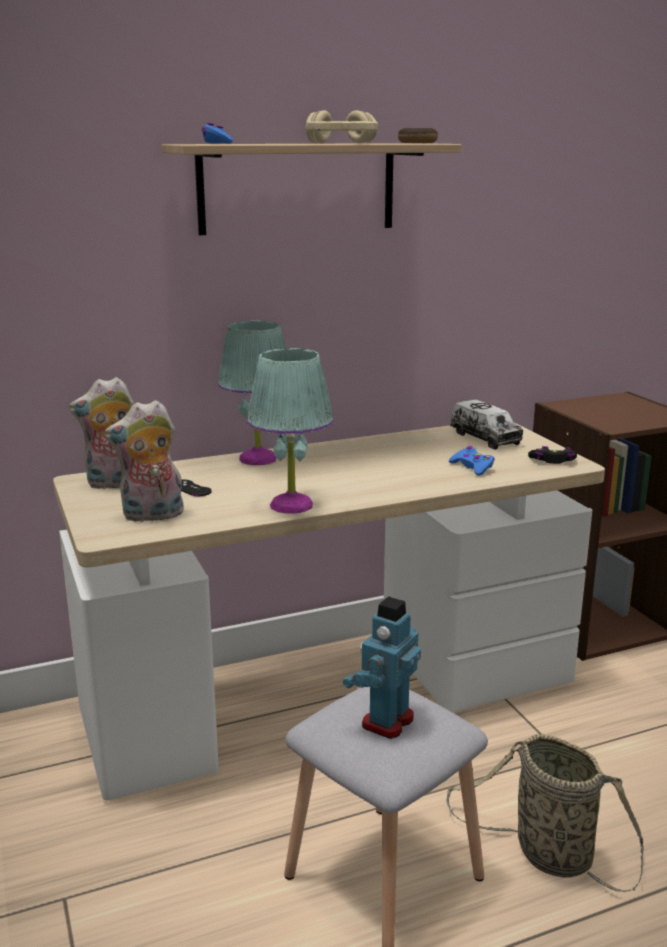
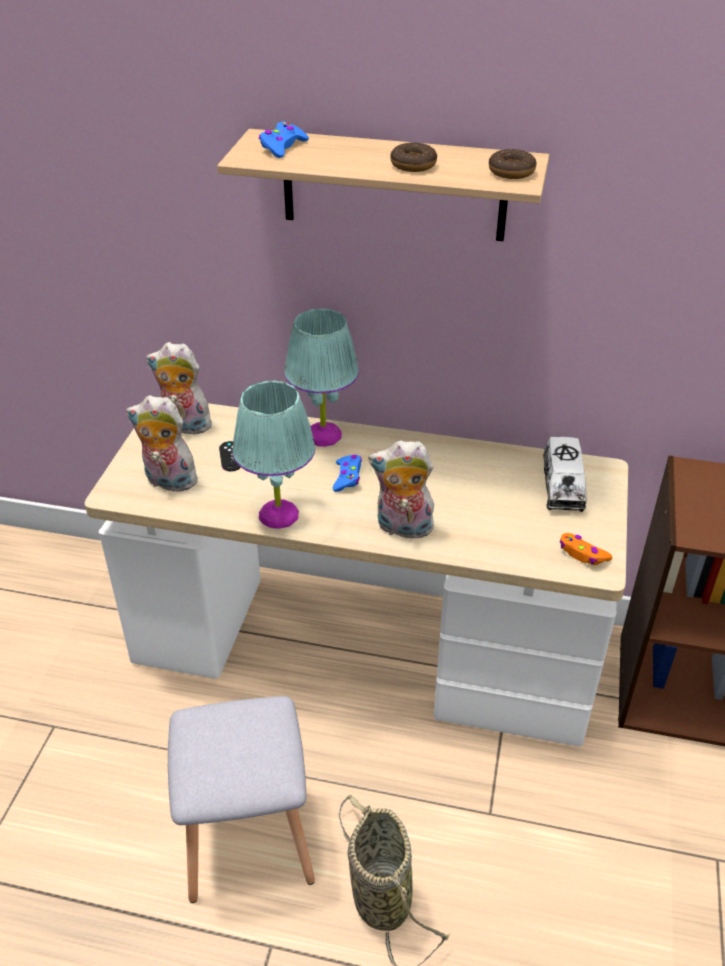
camera: 35 degrees right, 20 degrees up
beige headphones [306,110,379,143] -> donut [390,142,437,172]
toy robot [343,596,421,739] -> none
blue game controller [449,446,495,476] -> blue game controller moved to [333,455,362,492]
black game controller [528,446,577,464] -> orange game controller [559,533,613,565]
none -> plush toy [368,440,434,539]

